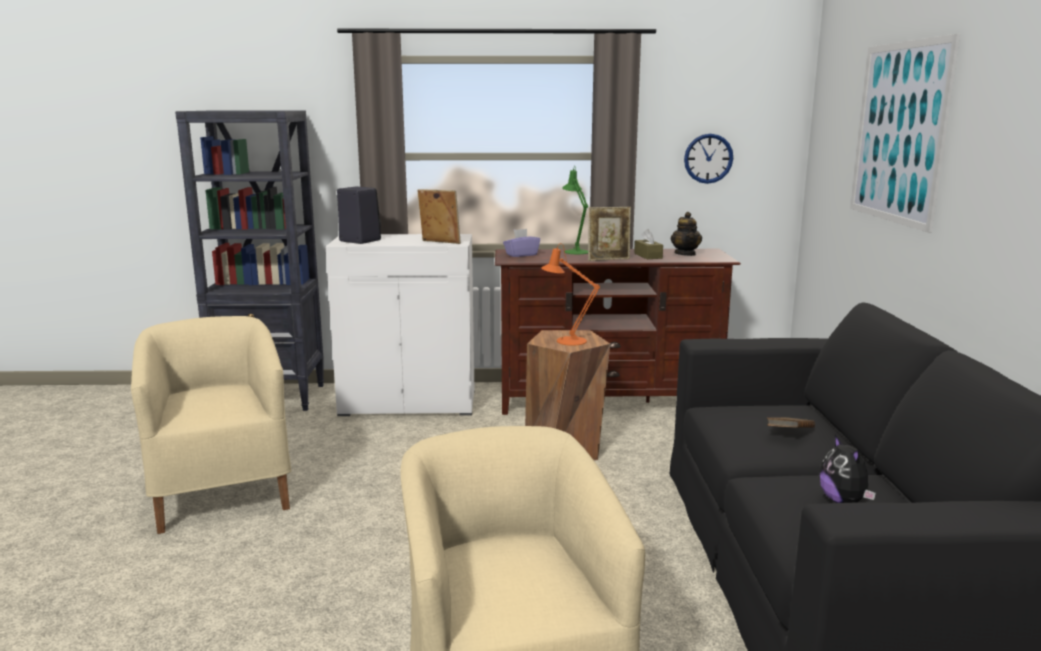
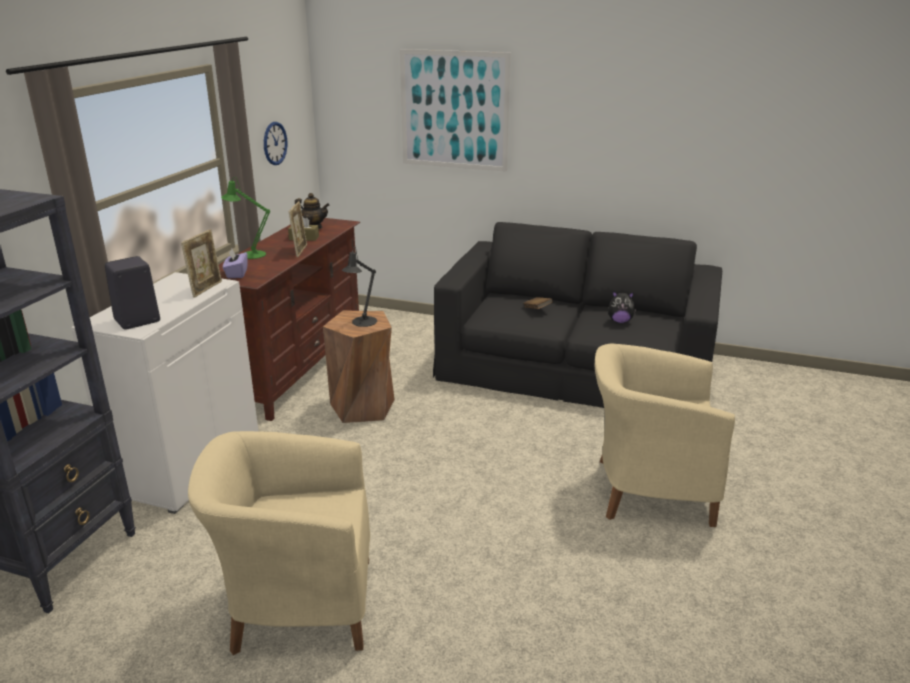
camera: 70 degrees left, 10 degrees up
picture frame [418,189,461,244] -> picture frame turned 150 degrees clockwise [181,229,222,298]
orange table lamp [541,243,600,346] -> black table lamp [342,247,377,327]

